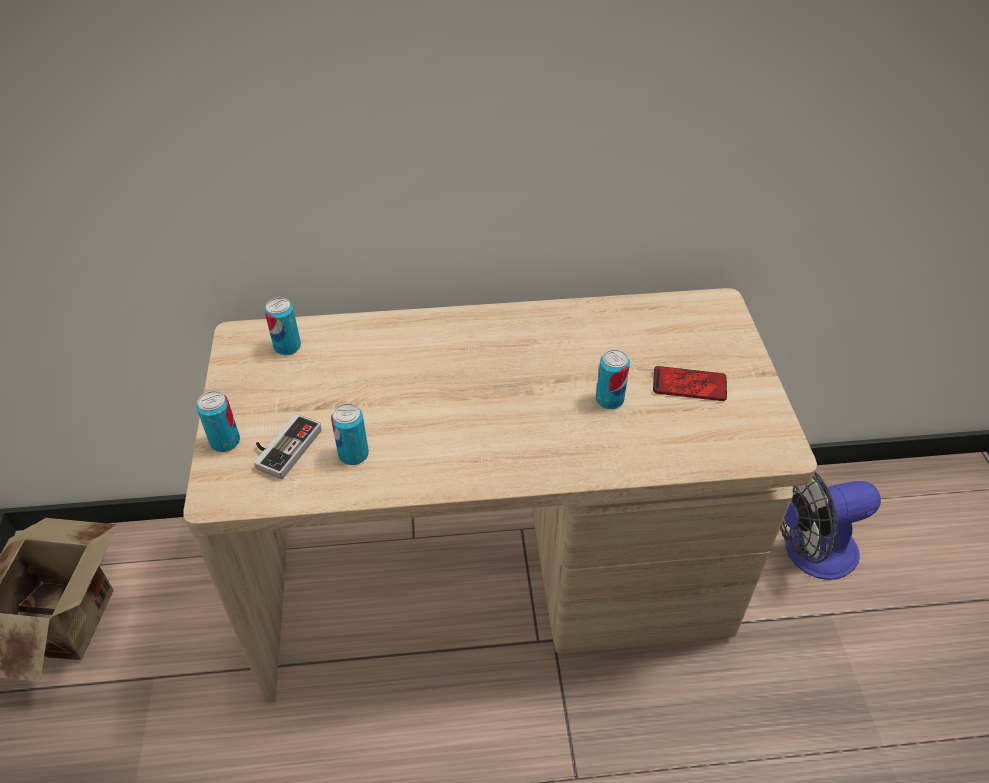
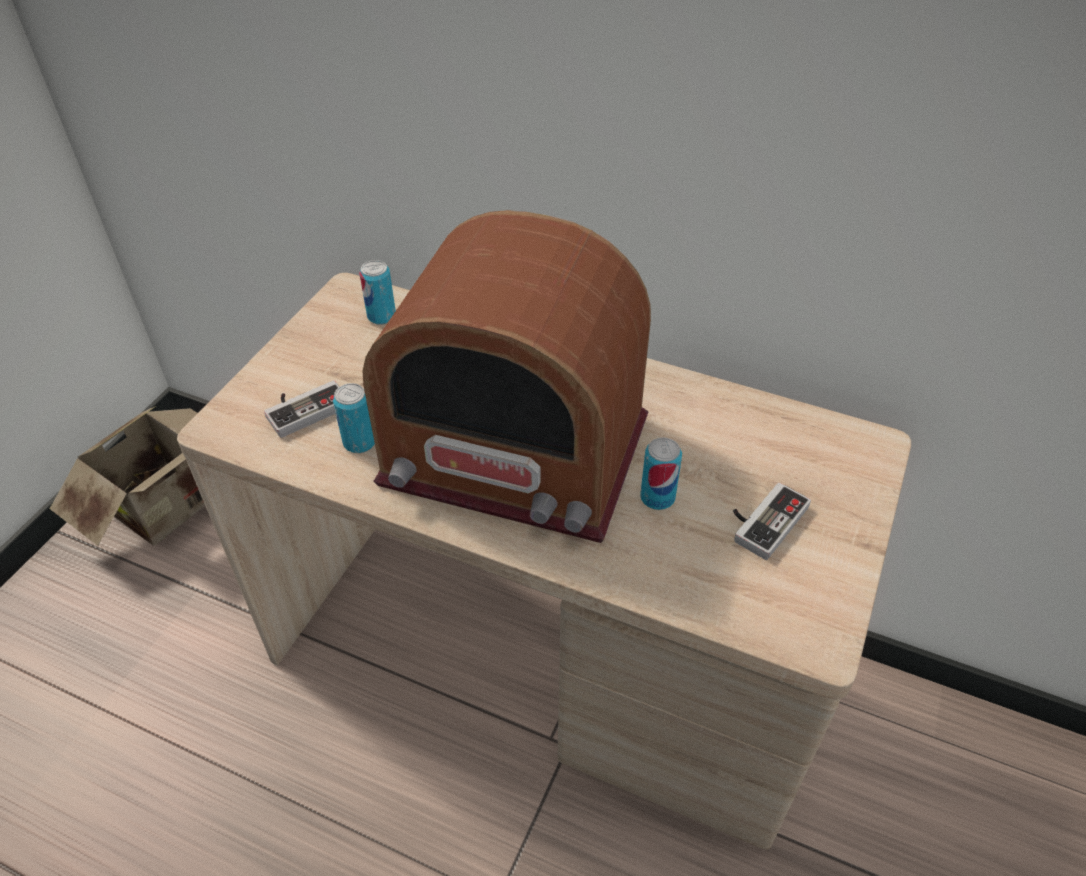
camera: 30 degrees right, 0 degrees up
can [196,391,240,452] -> none
phone [653,366,727,401] -> game controller [733,482,811,560]
fan [780,472,881,580] -> none
none -> radio [362,210,651,543]

